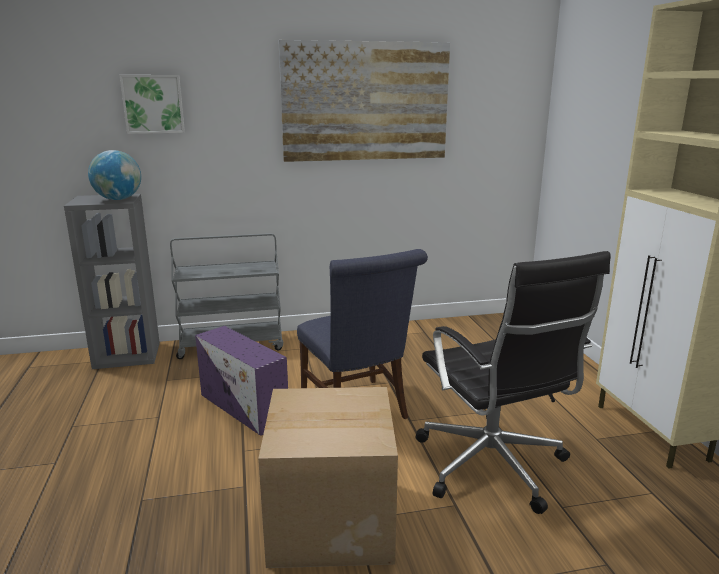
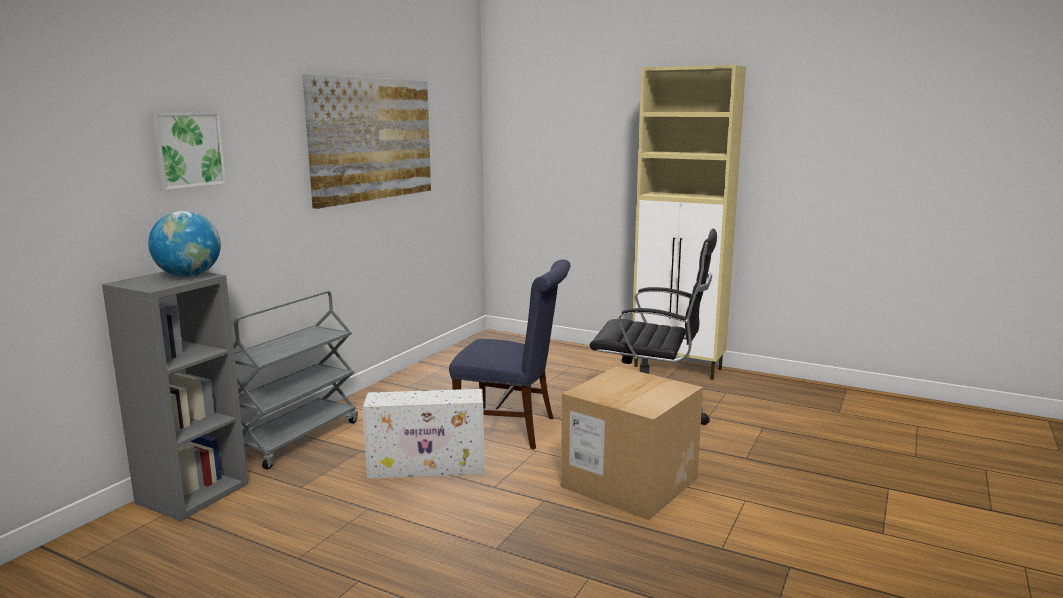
camera: 50 degrees left, 5 degrees down
purple storage box [195,326,288,436] -> white storage box [363,389,484,479]

